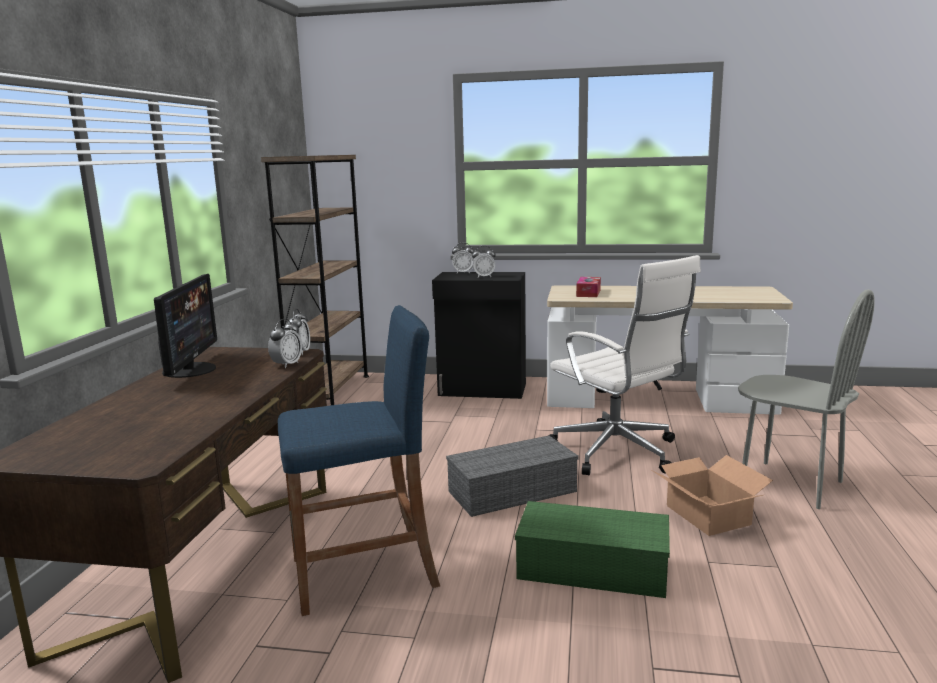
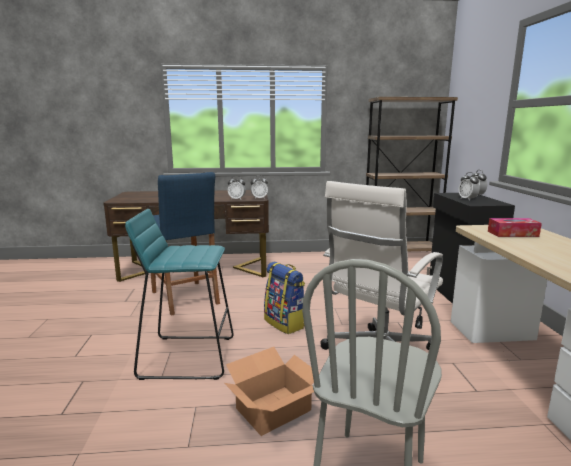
camera: 75 degrees right, 0 degrees up
monitor [154,274,217,378] -> none
grey storage box [446,436,579,517] -> backpack [264,262,305,334]
green storage box [515,501,670,598] -> turquoise stool [125,209,234,380]

